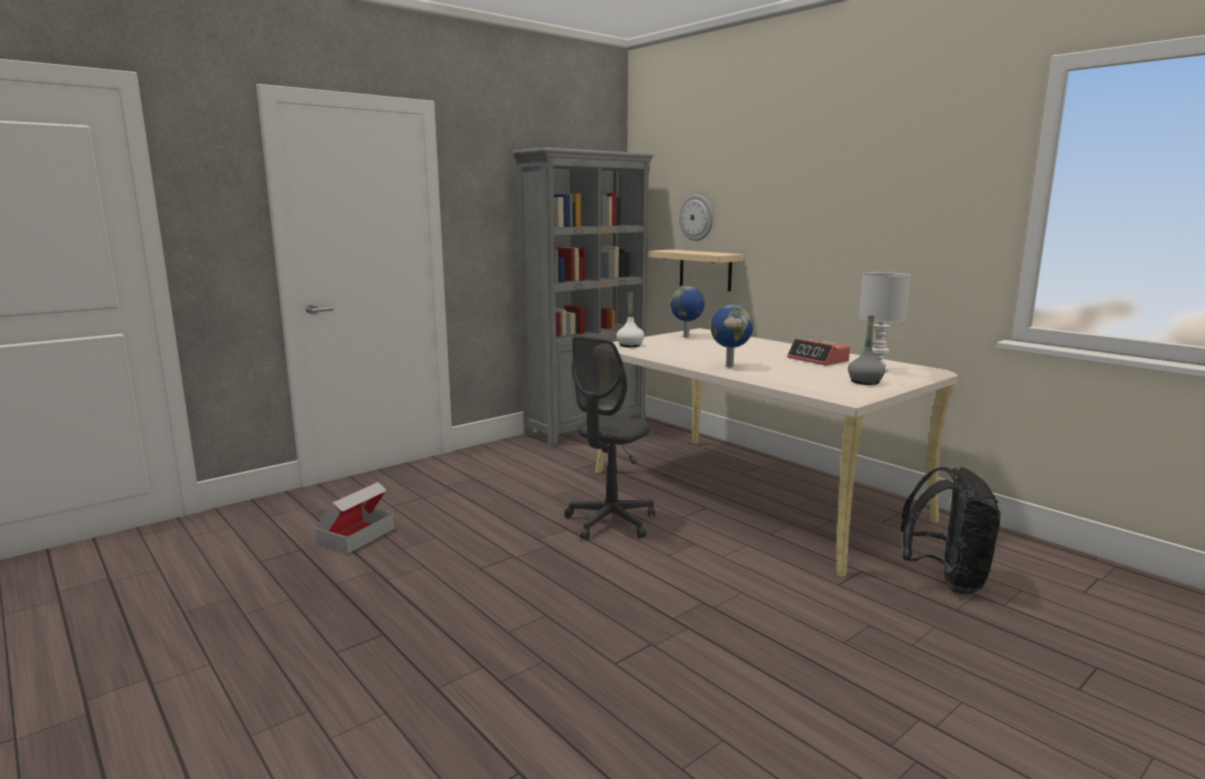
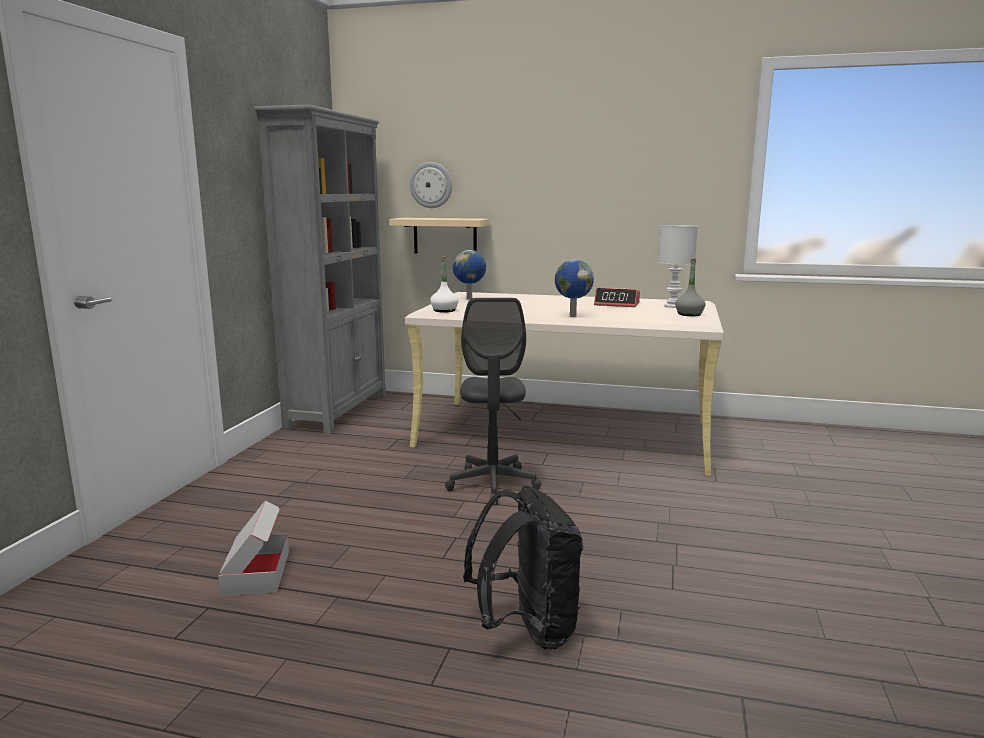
camera: 35 degrees left, 0 degrees up
black backpack [901,467,1001,594] -> black backpack moved to [463,486,583,650]

